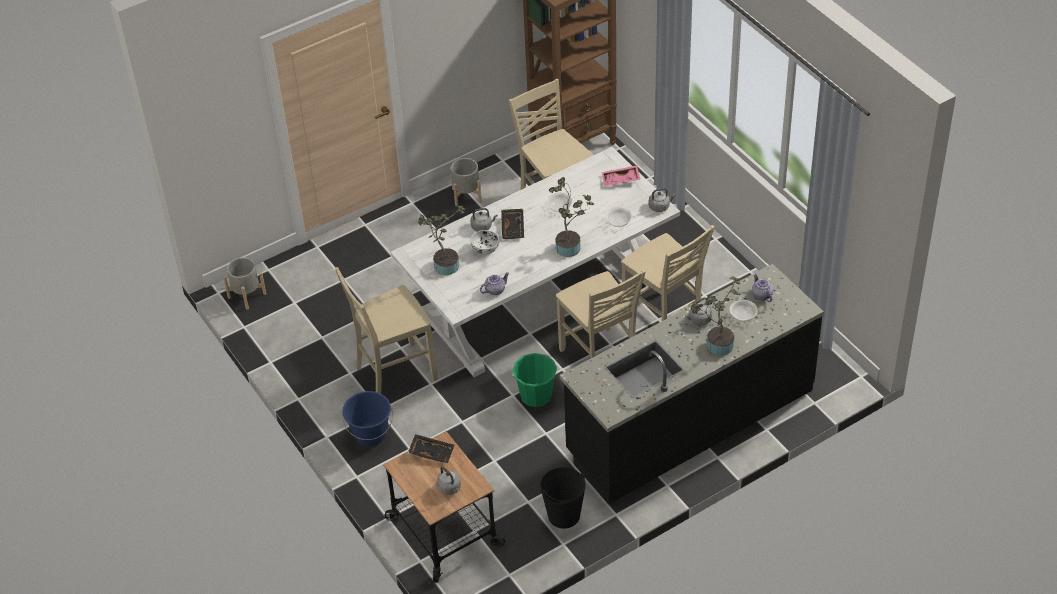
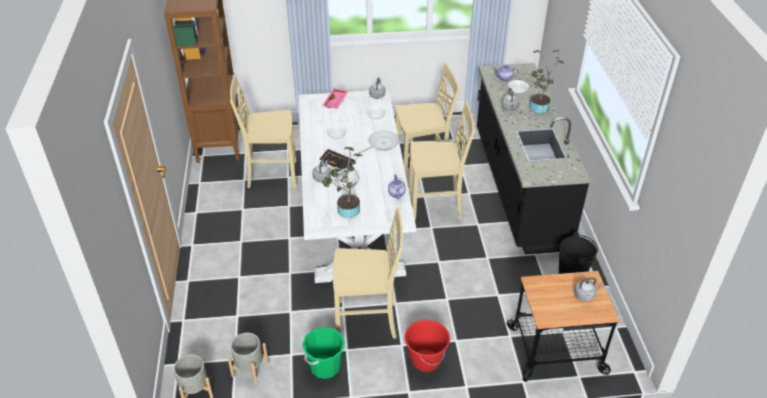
camera: 65 degrees left, 5 degrees down
beige chair [335,267,438,394] -> beige chair turned 90 degrees counterclockwise [333,207,403,339]
blue bucket [342,391,393,446] -> red bucket [405,320,450,372]
black tray [408,434,454,464] -> none
grey planter [450,158,482,206] -> grey planter moved to [227,333,269,384]
green bucket [512,353,557,407] -> green bucket moved to [302,327,345,379]
potted plant [549,177,594,257] -> frying pan [357,131,399,154]

